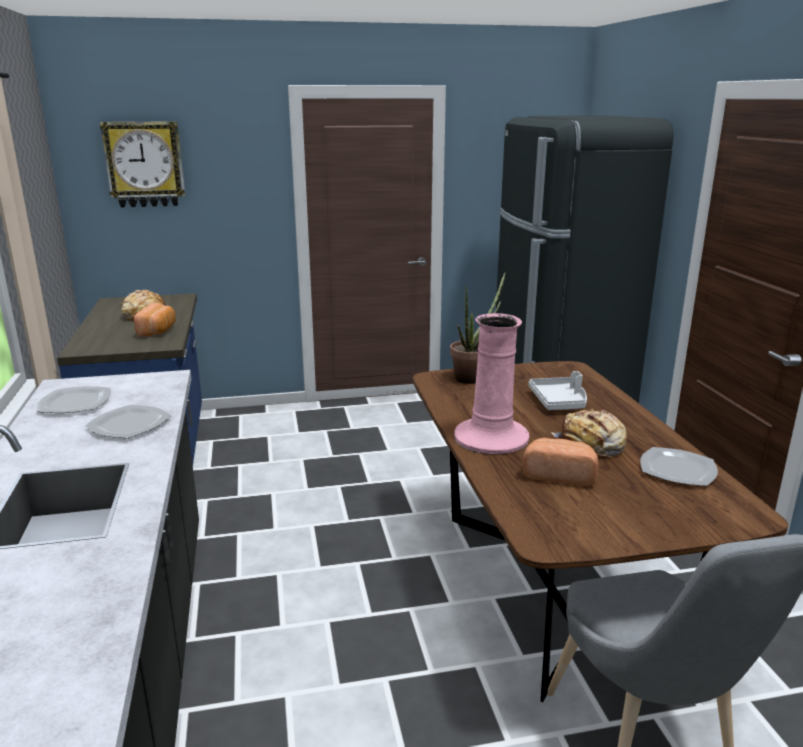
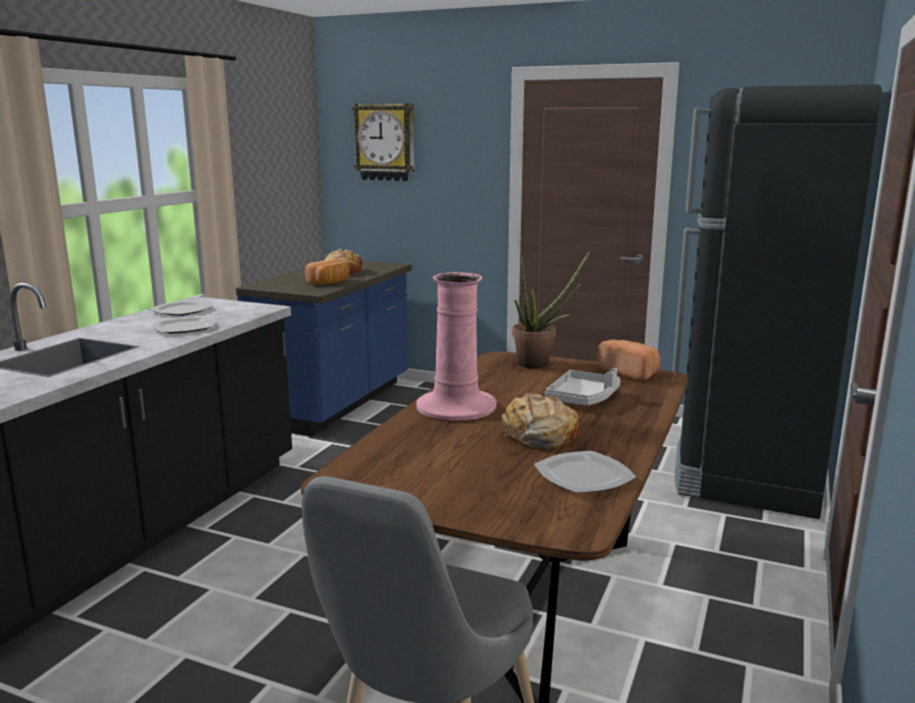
camera: 35 degrees right, 5 degrees down
bread [523,438,598,486] -> bread moved to [597,339,661,380]

